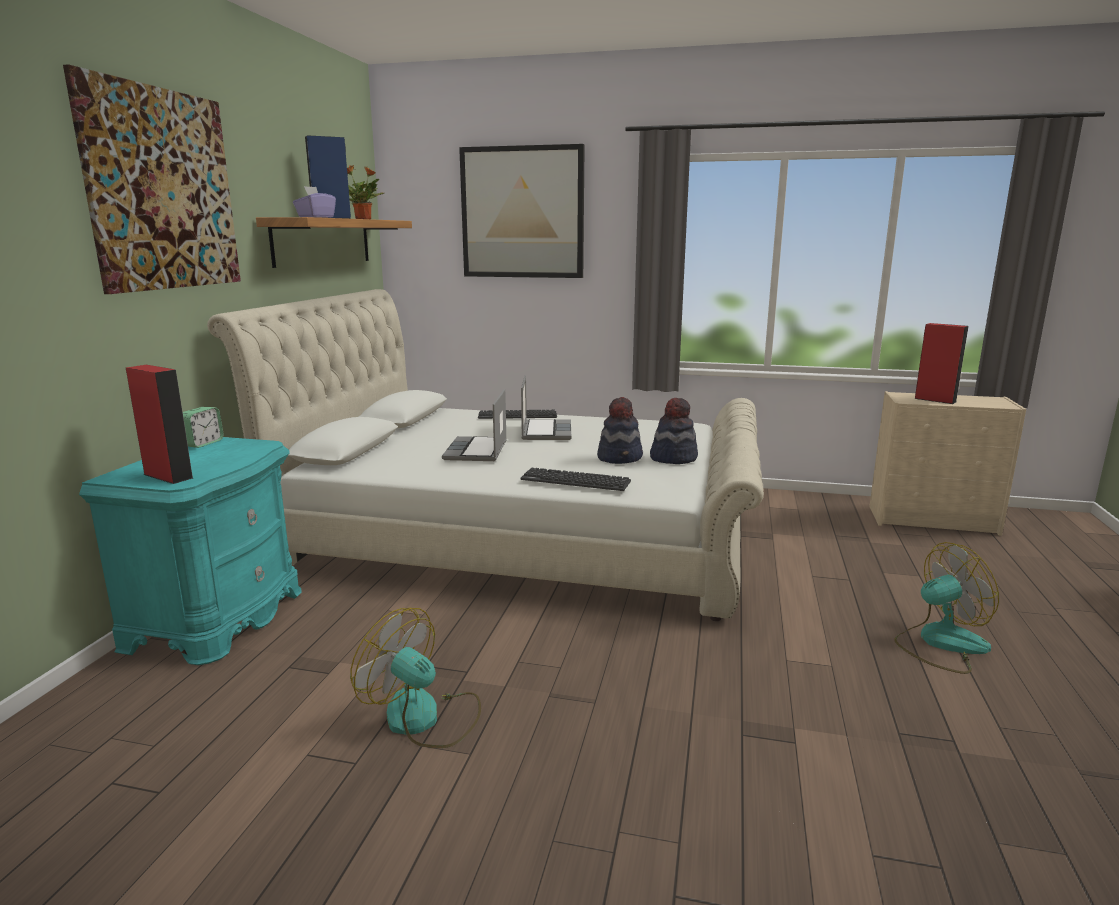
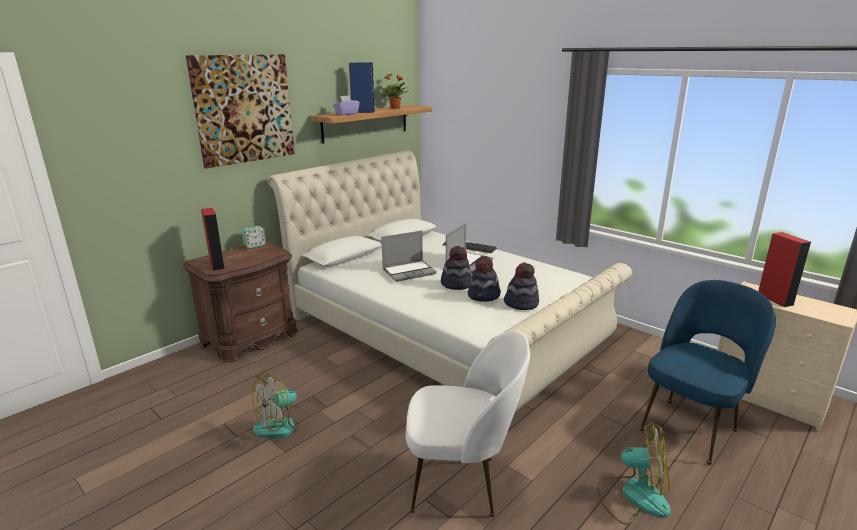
camera: 30 degrees right, 5 degrees up
turquoise nightstand [79,437,301,665] -> brown nightstand [183,241,298,362]
fan [350,608,481,748] -> fan turned 105 degrees counterclockwise [252,372,313,438]
laptop [442,389,507,461] -> laptop turned 150 degrees counterclockwise [381,231,437,282]
picture [459,144,585,278] -> none
keyboard [520,468,631,491] -> none
none -> white chair [406,330,530,517]
none -> hat [441,246,472,290]
none -> blue chair [639,280,776,465]

